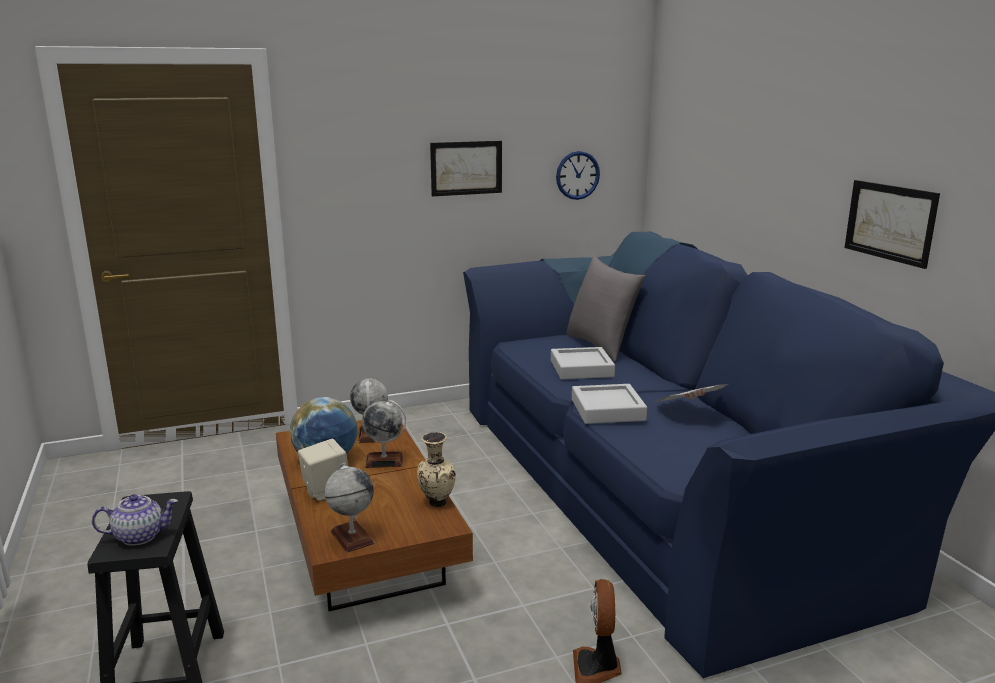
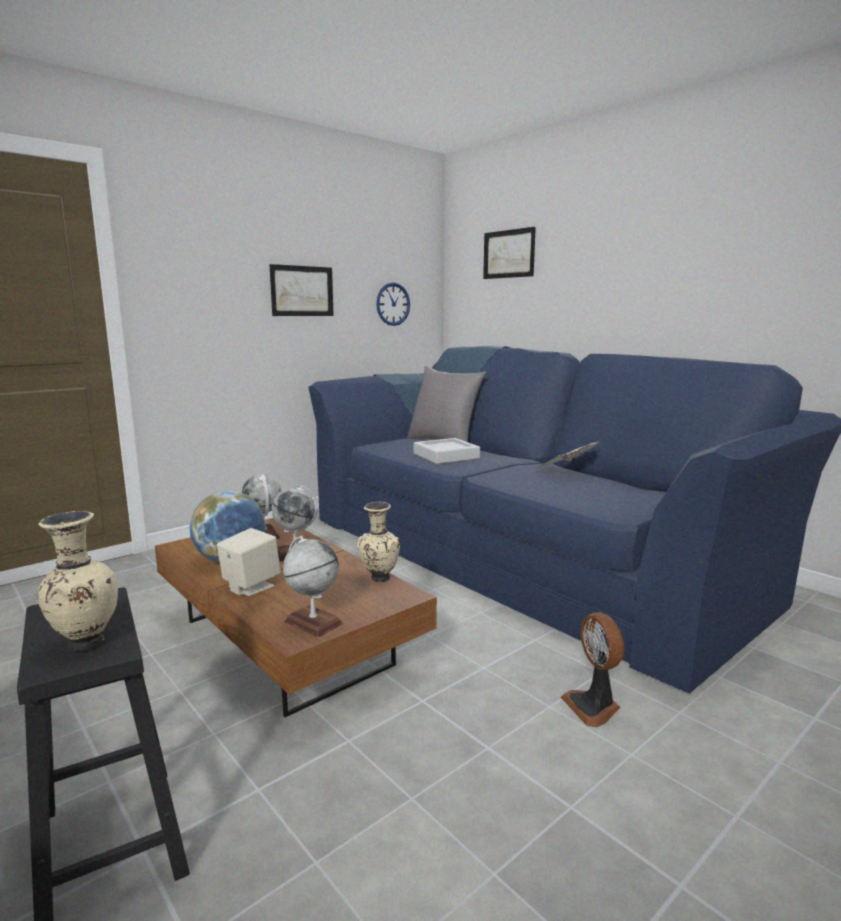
camera: 20 degrees left, 5 degrees down
teapot [92,494,178,546] -> beige vase [37,511,118,652]
grey tray [572,384,647,424] -> none
picture [845,180,940,269] -> picture moved to [483,227,536,279]

